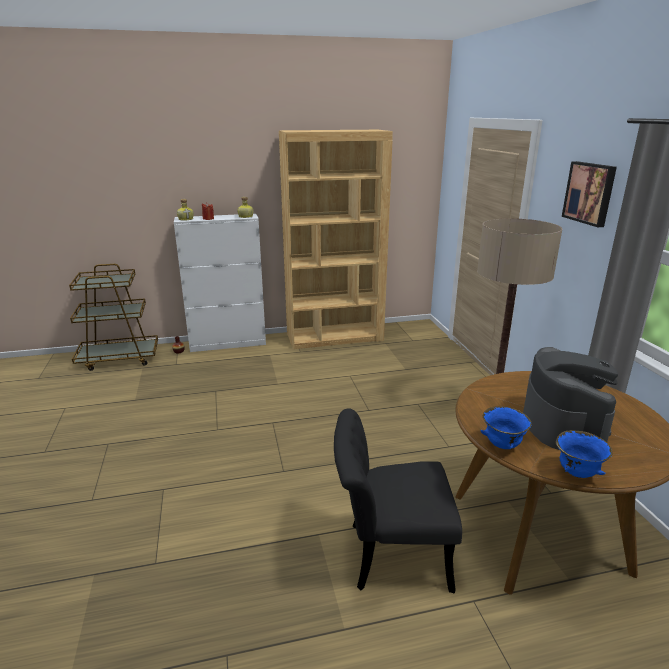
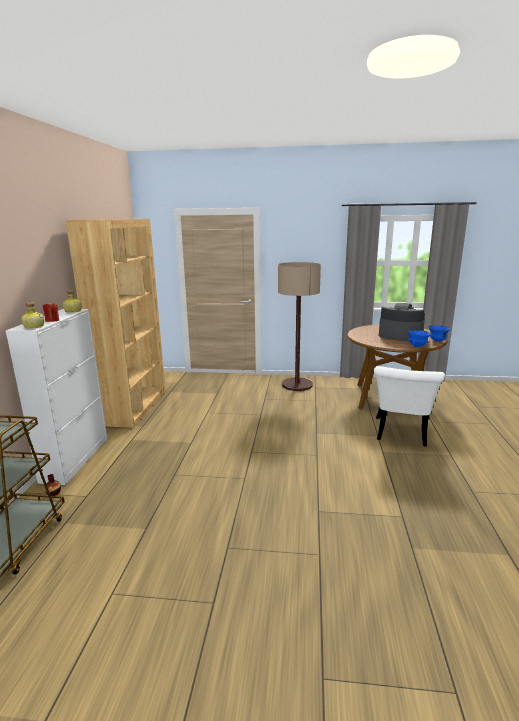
camera: 70 degrees left, 5 degrees down
black chair [334,408,462,594] -> white chair [374,366,445,447]
picture [562,161,617,227] -> none

